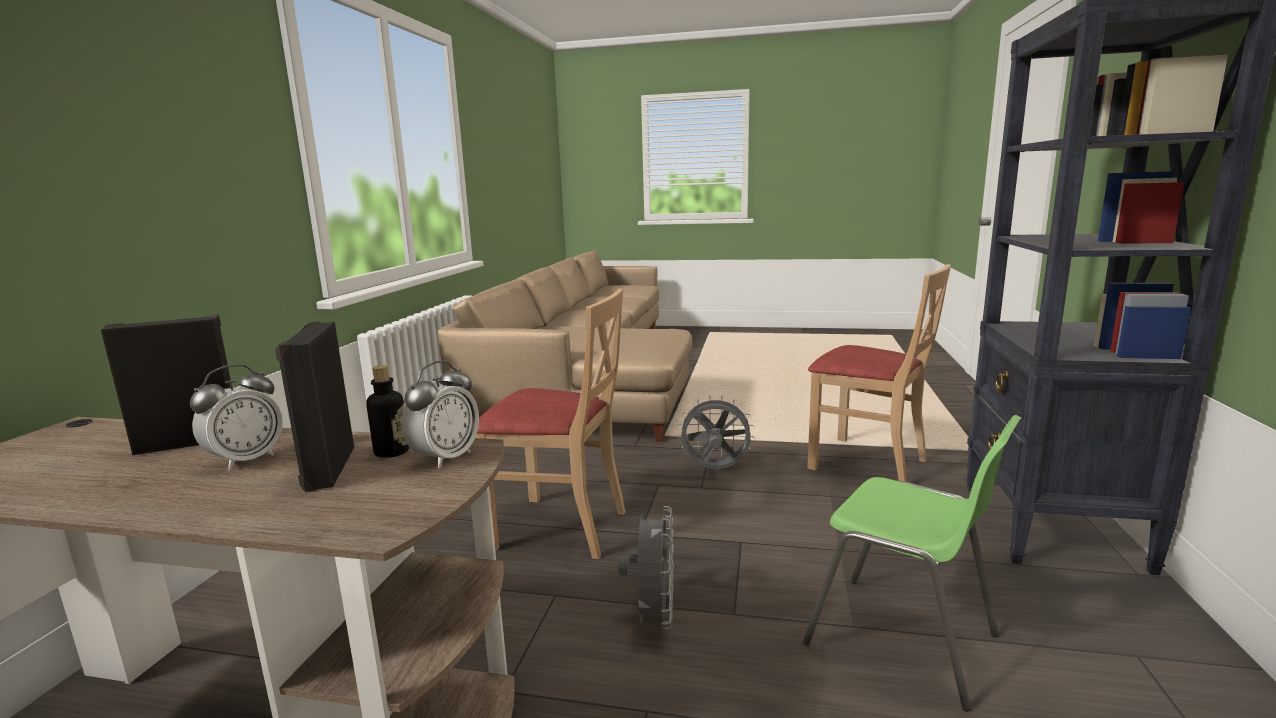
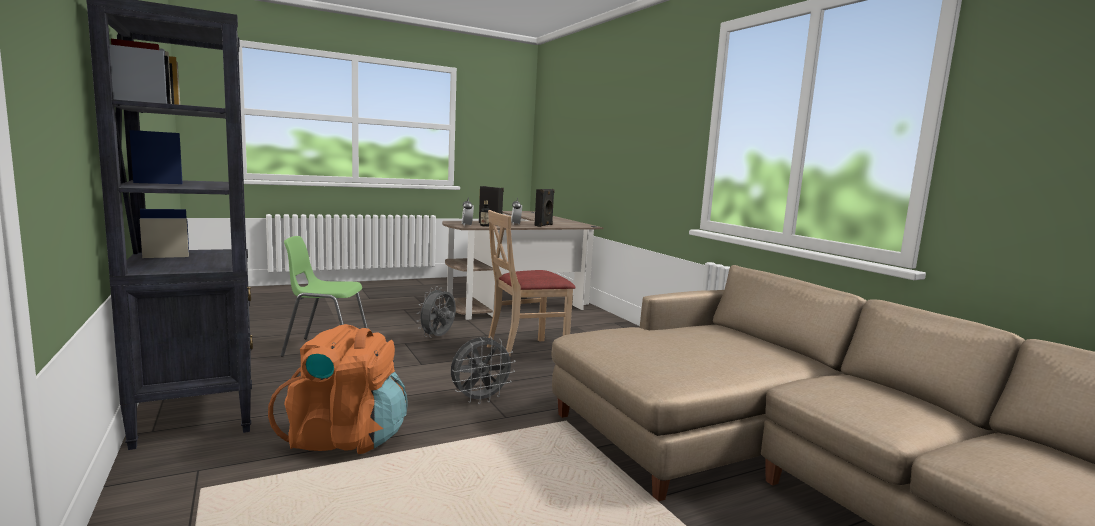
camera: 140 degrees right, 5 degrees down
grey fan [618,506,674,629] -> grey fan turned 60 degrees clockwise [417,286,456,338]
beige chair [808,264,951,482] -> orange backpack [268,324,408,454]

